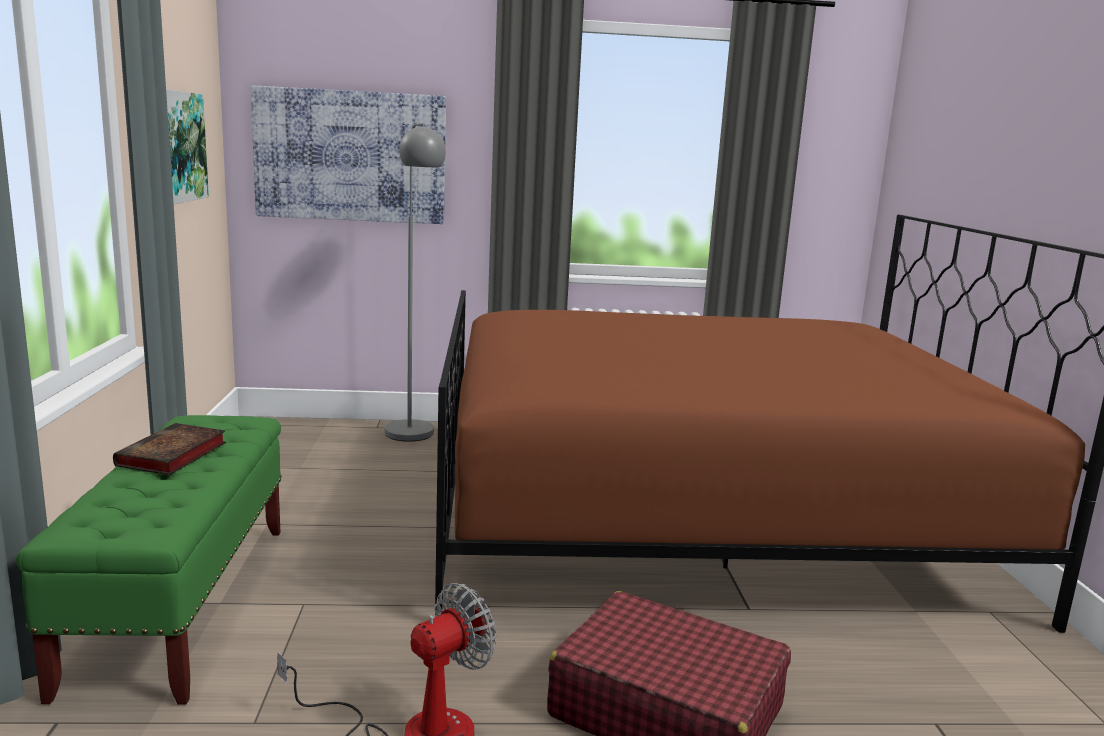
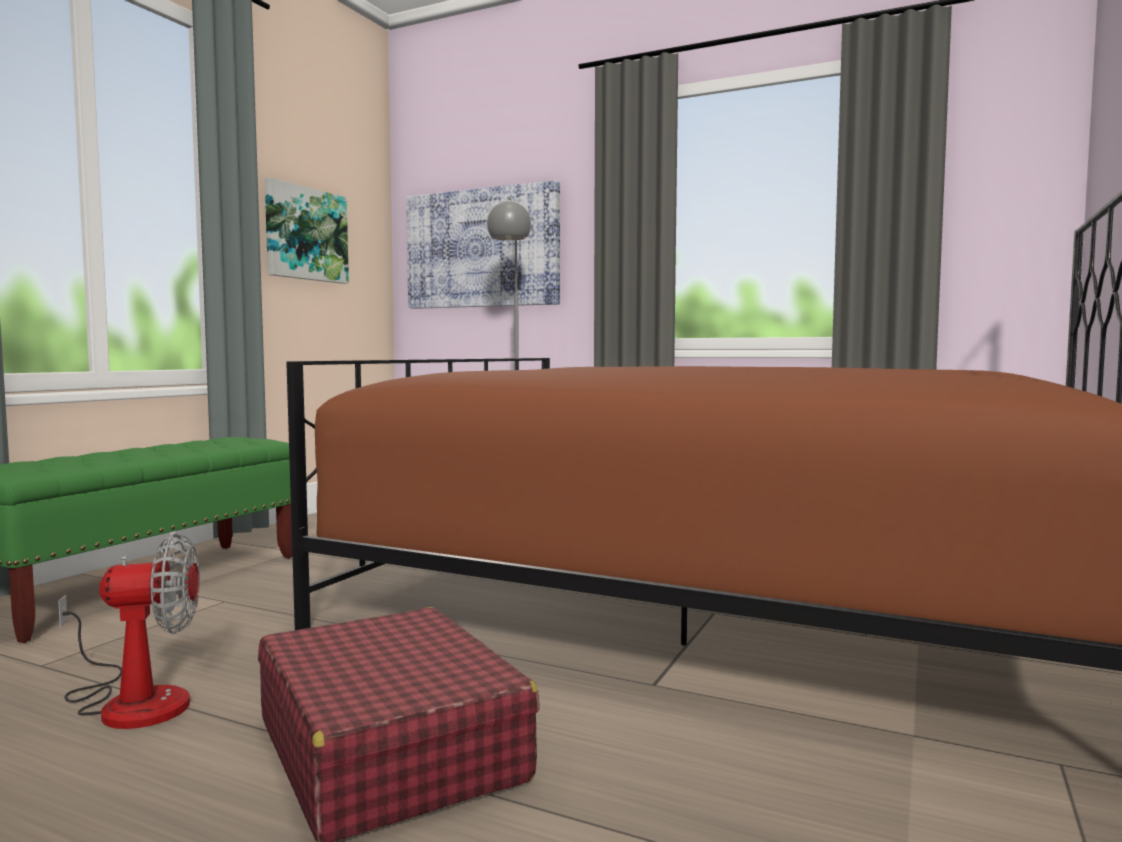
camera: 30 degrees right, 10 degrees down
book [113,423,226,475] -> none

